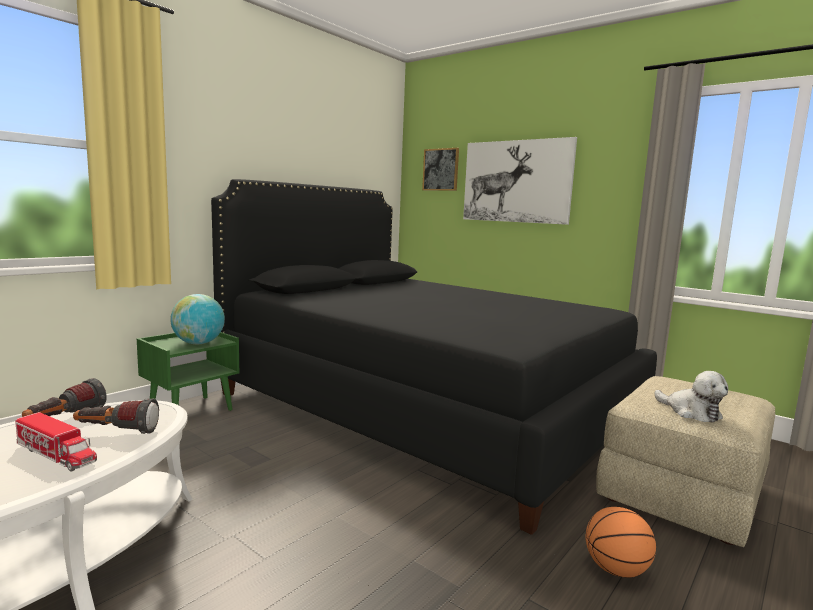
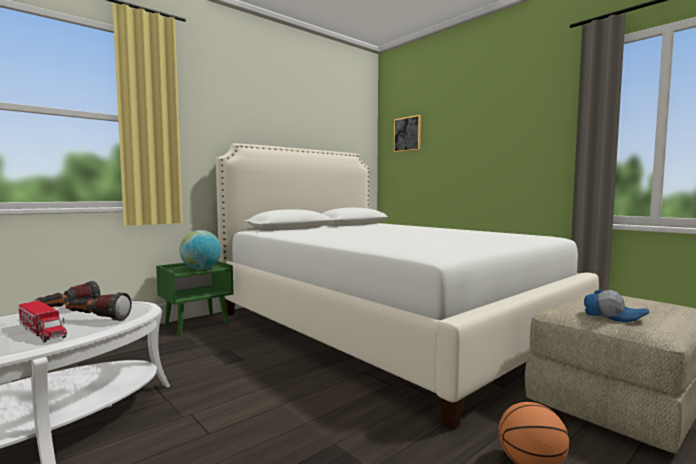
camera: 10 degrees right, 5 degrees down
black bed [211,179,657,535] -> white bed [216,144,599,430]
picture [463,137,577,225] -> none
plush toy [655,371,729,423] -> cap [584,290,650,322]

